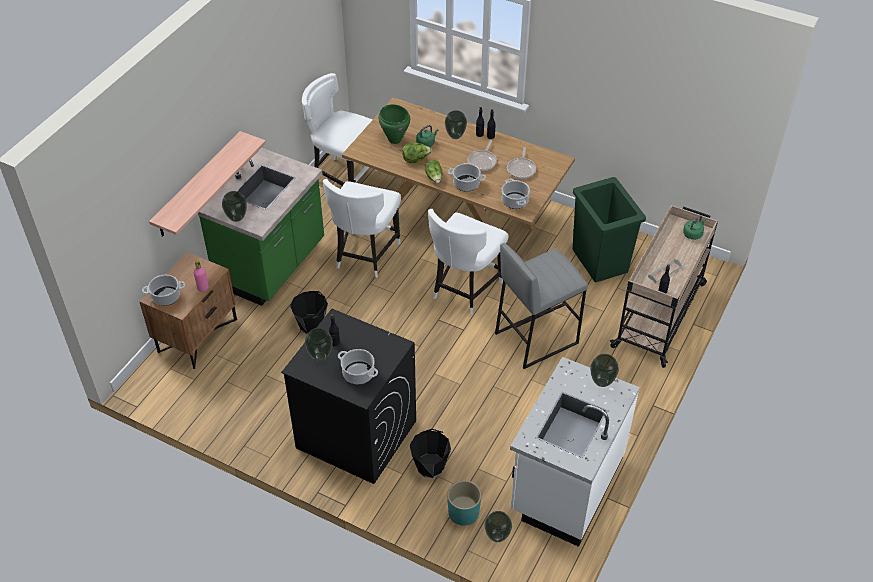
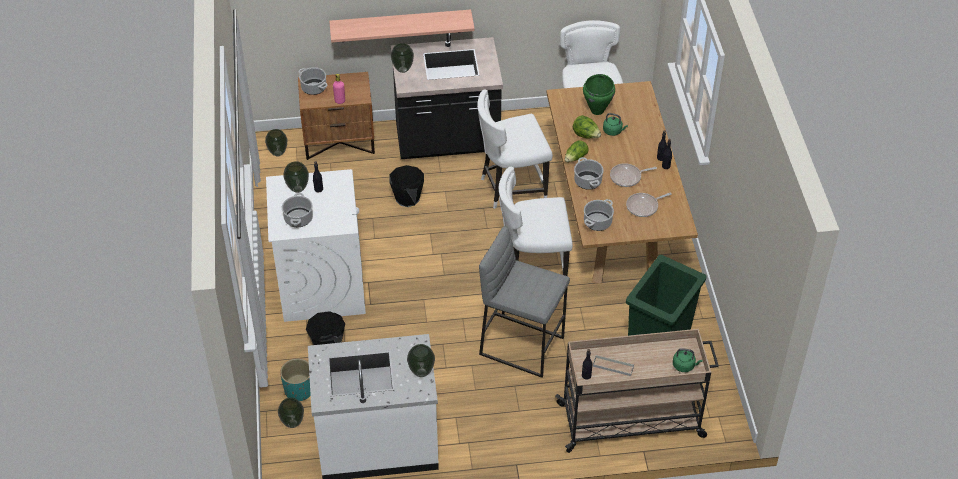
camera: 55 degrees right, 0 degrees up
green counter [198,148,324,306] -> black counter [391,33,503,159]
black washing machine [281,309,416,484] -> white washing machine [266,169,366,322]
vase [445,110,467,139] -> vase moved to [265,129,287,157]

